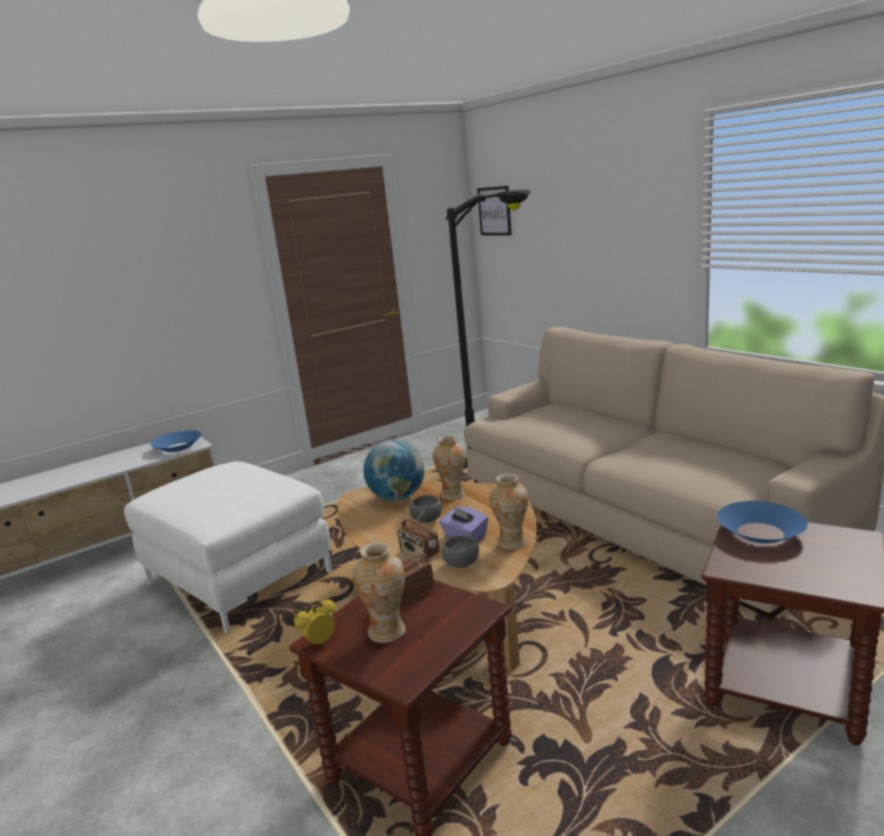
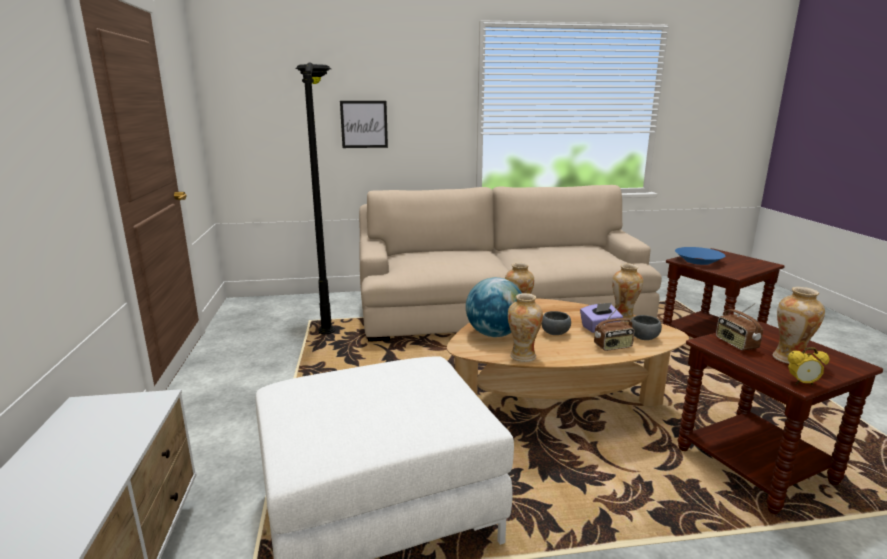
camera: 65 degrees left, 0 degrees up
blue bowl [150,430,202,452] -> none
alarm clock [294,599,336,646] -> alarm clock turned 75 degrees counterclockwise [788,347,830,385]
picture [477,186,512,235] -> picture moved to [340,101,388,148]
none -> vase [508,293,543,362]

